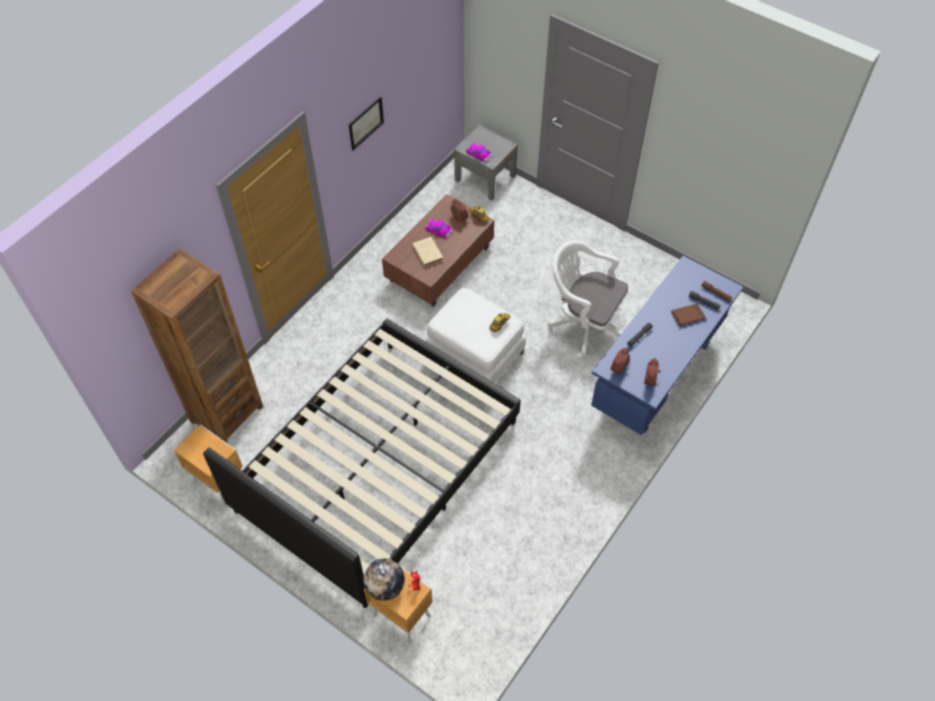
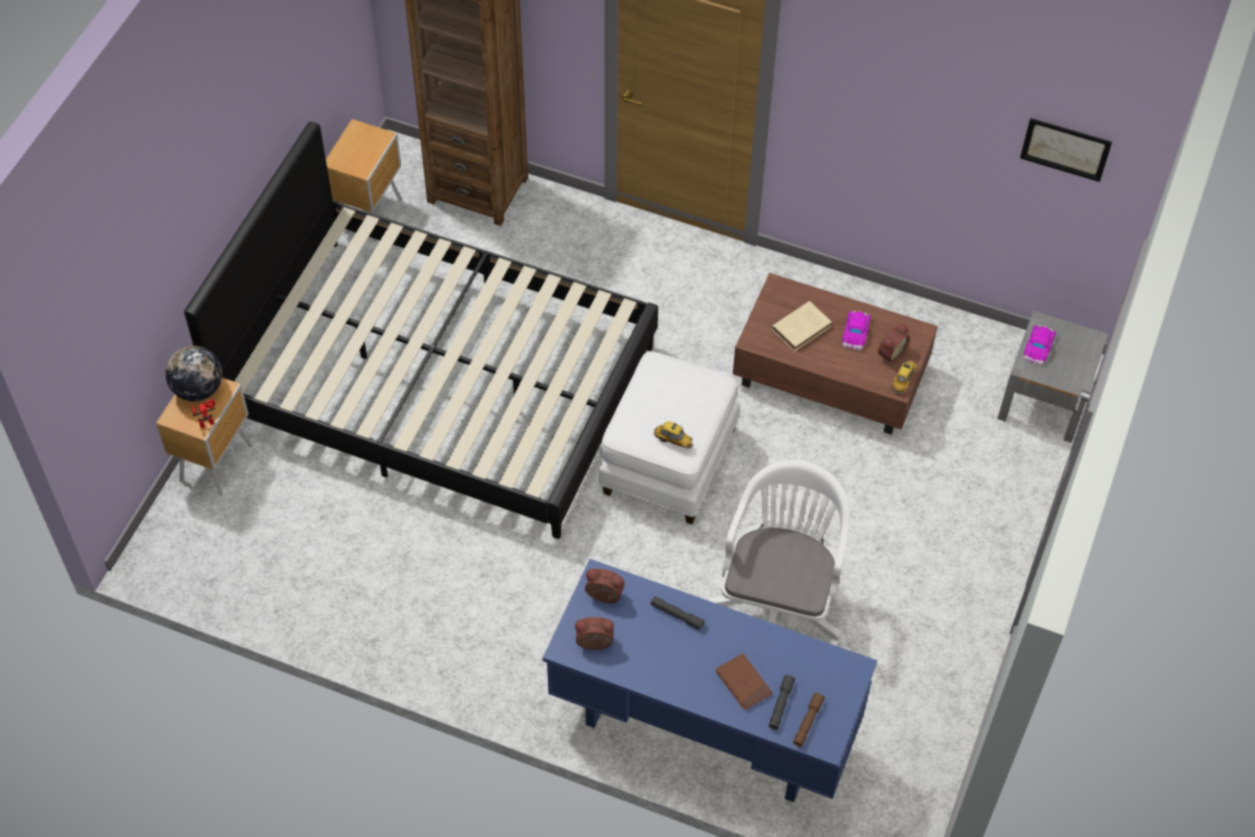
camera: 75 degrees right, 0 degrees up
picture [349,96,384,151] -> picture moved to [1020,118,1112,182]

